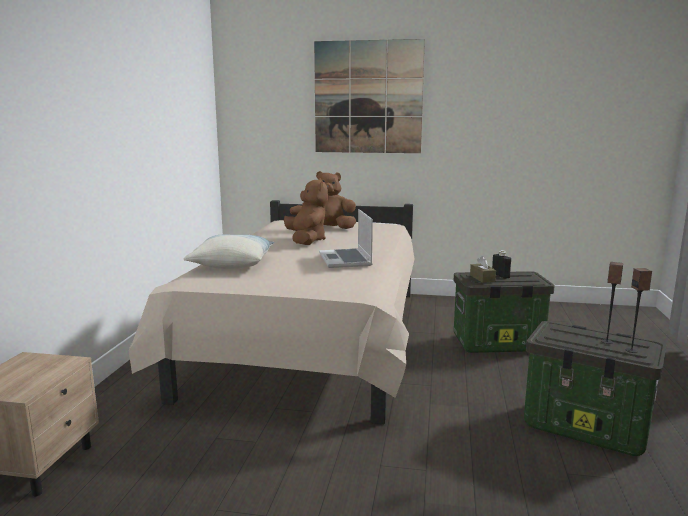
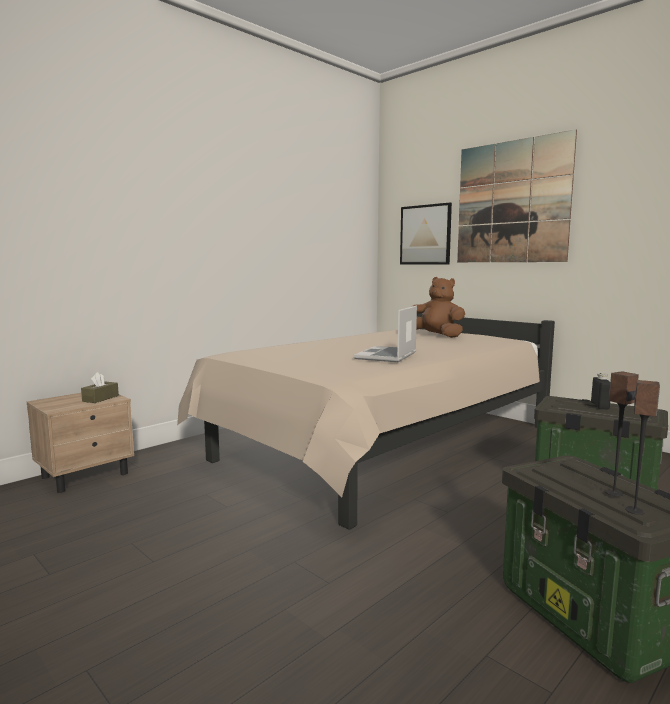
camera: 35 degrees right, 5 degrees down
pillow [184,234,275,269] -> none
brown plush toy [284,178,328,245] -> none
brown tissue box [470,256,496,283] -> brown tissue box moved to [81,372,119,403]
none -> picture [400,203,452,264]

